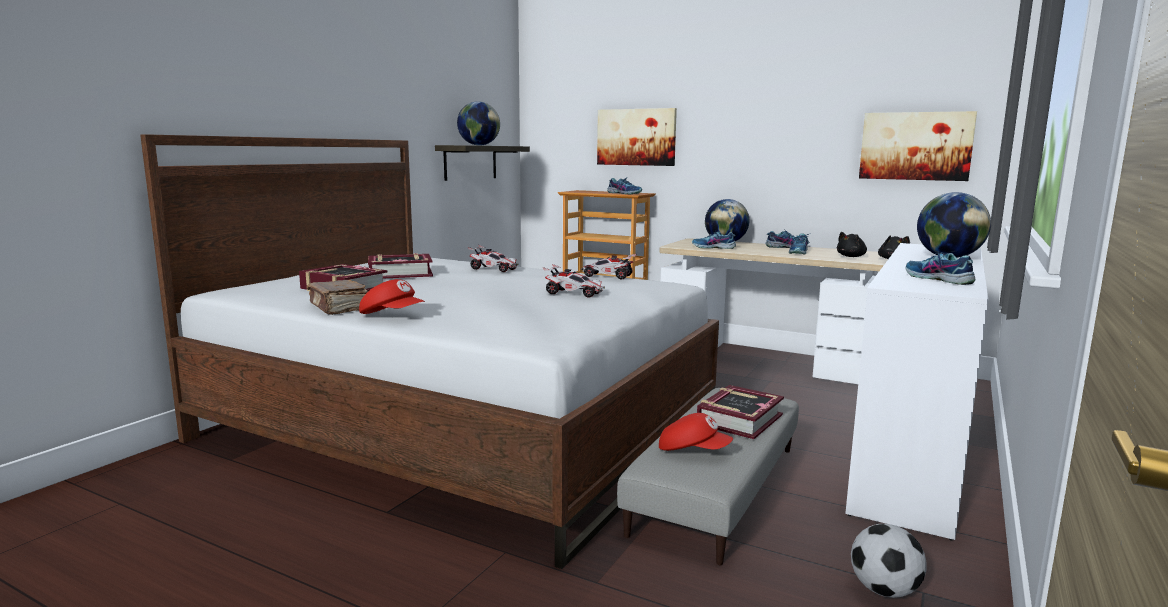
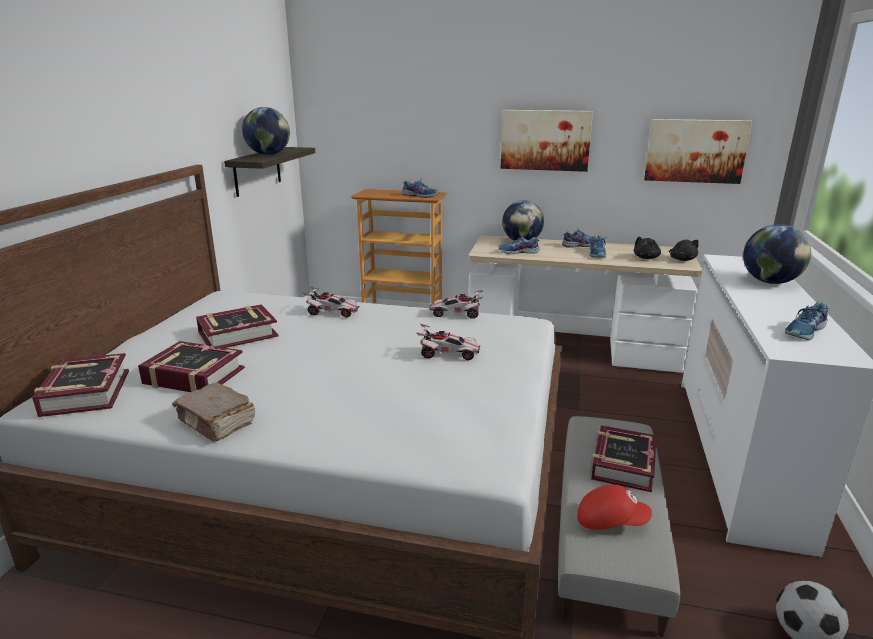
camera: 15 degrees left, 10 degrees up
red cap [359,279,425,314] -> none
picture [597,108,677,166] -> picture moved to [500,110,593,172]
shoe [905,250,975,285] -> shoe turned 90 degrees counterclockwise [785,301,831,340]
none -> book [32,353,129,417]

